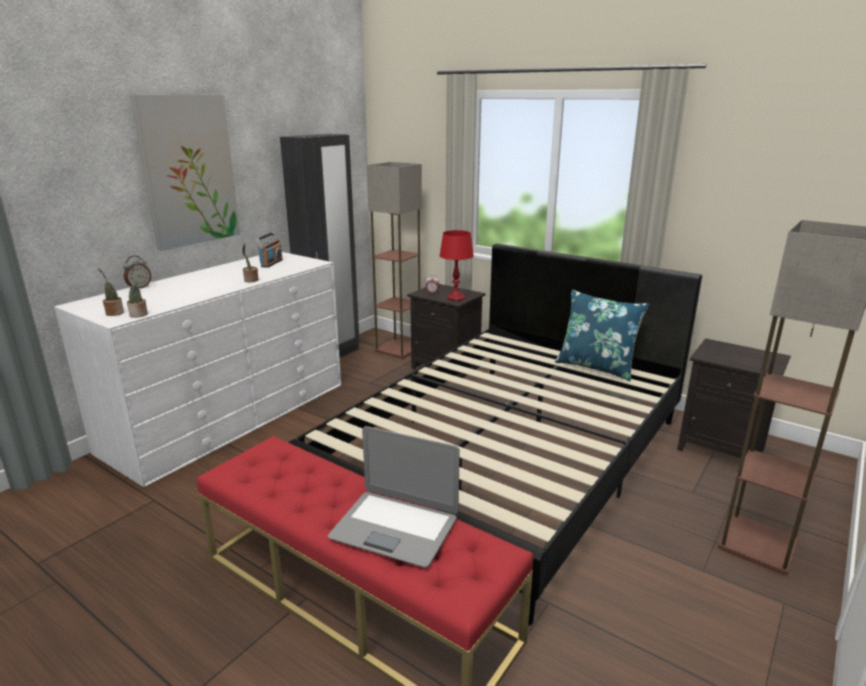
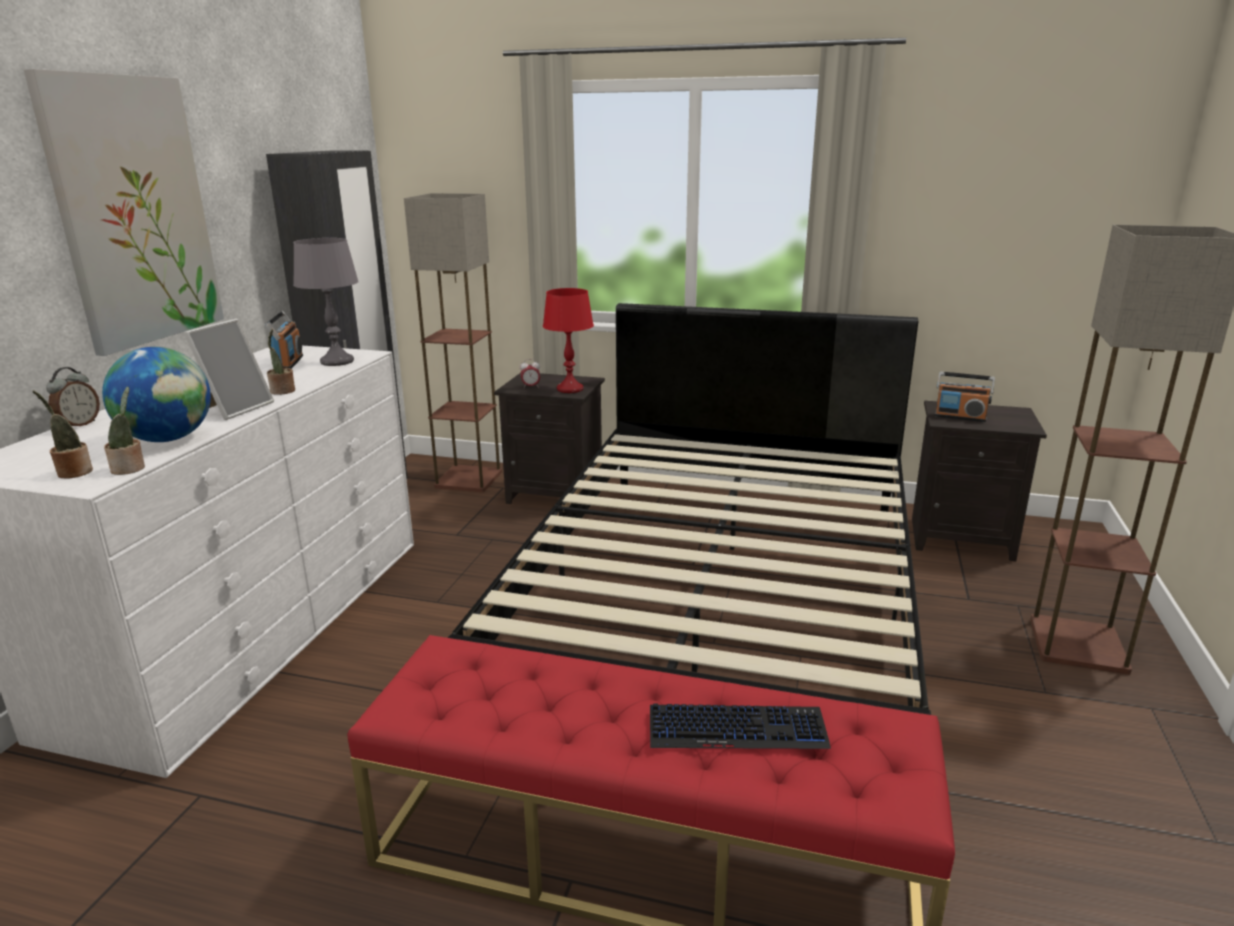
camera: 20 degrees left, 0 degrees up
laptop [328,426,460,568] -> keyboard [650,704,831,749]
blue pillow [555,290,650,381] -> none
none -> globe [102,347,211,442]
none -> picture frame [184,319,274,420]
none -> grey table lamp [293,238,359,366]
none -> radio [935,372,995,422]

